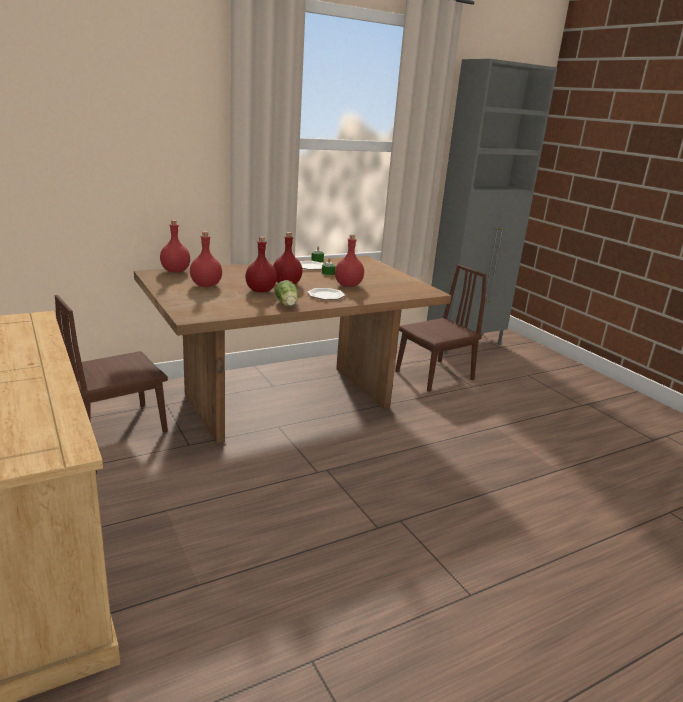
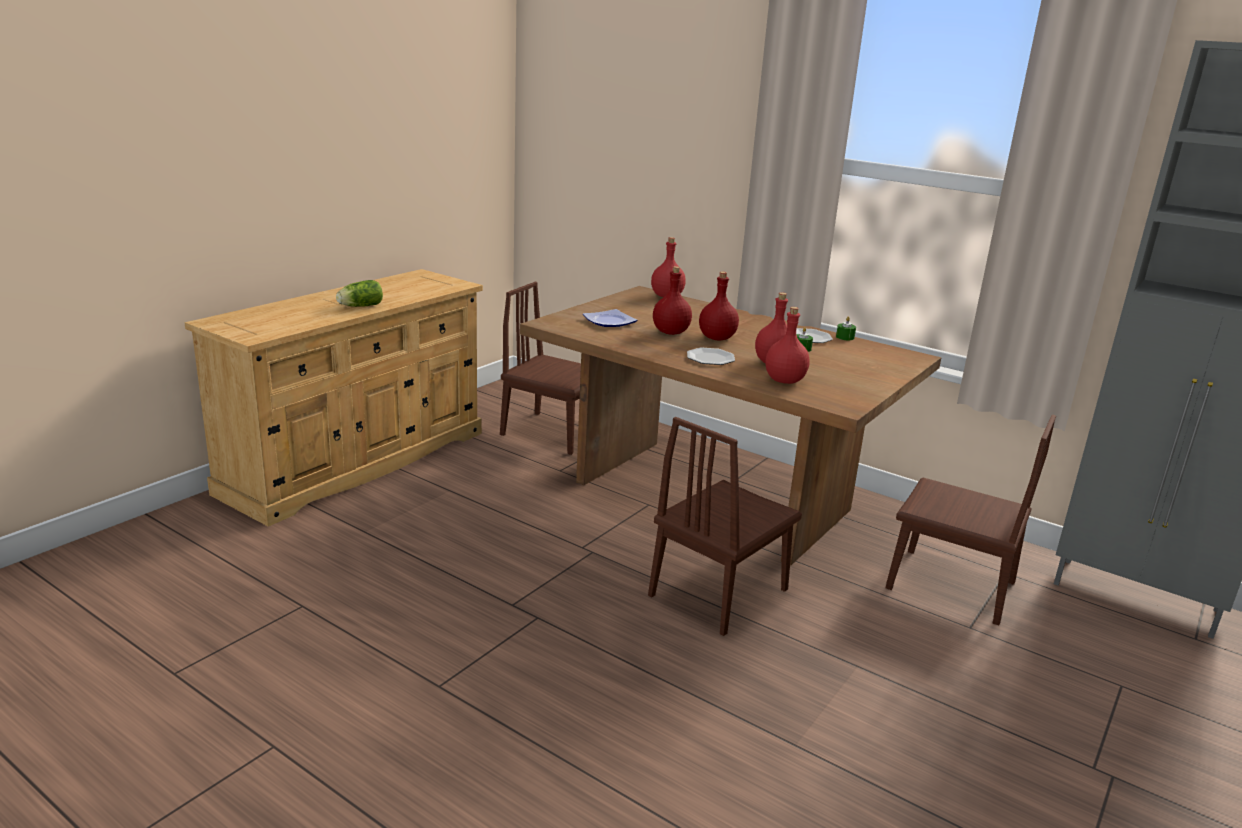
camera: 65 degrees right, 0 degrees up
red bottle [190,231,222,287] -> red bottle moved to [765,307,810,384]
lettuce [275,280,298,306] -> lettuce moved to [336,280,383,307]
none -> plate [583,309,638,327]
none -> brown chair [648,417,802,636]

